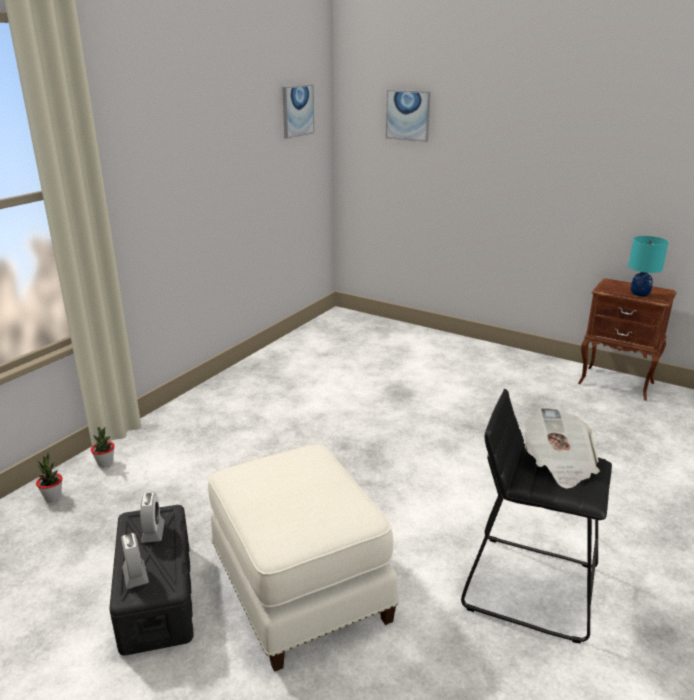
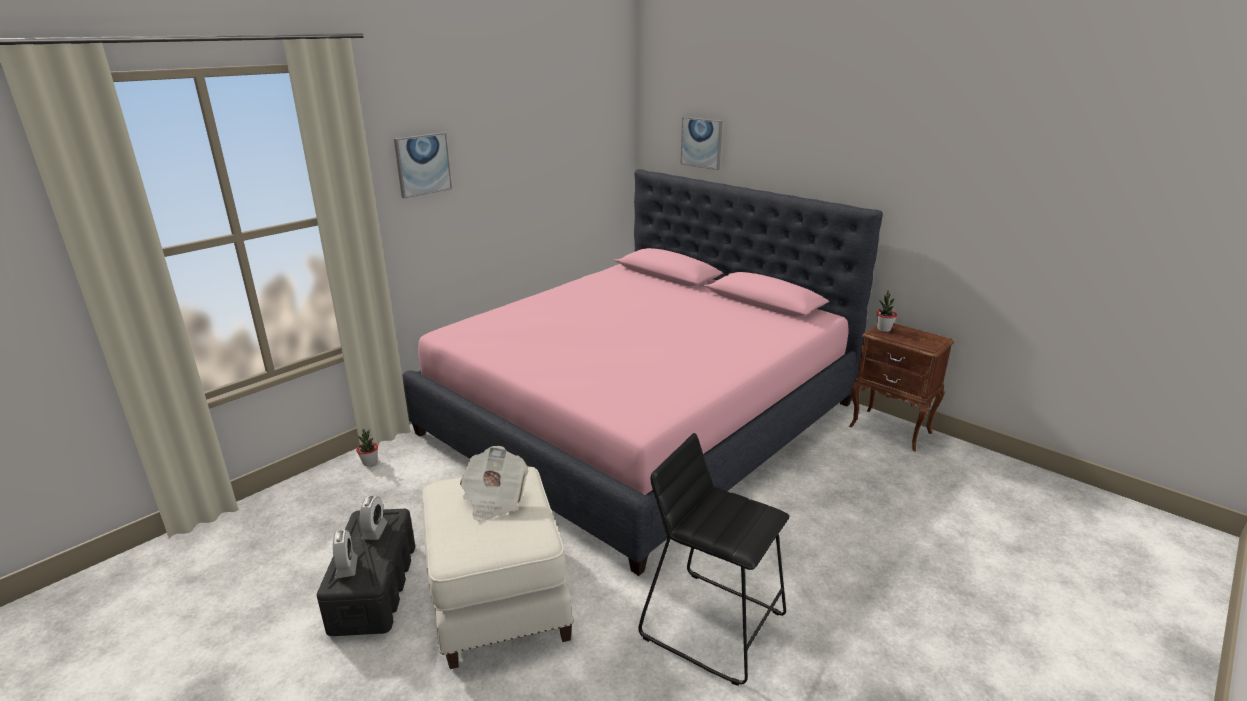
camera: 10 degrees right, 0 degrees up
potted plant [36,452,62,502] -> potted plant moved to [876,291,897,332]
picture [282,84,314,139] -> picture moved to [394,132,452,199]
newspaper [525,406,600,489] -> newspaper moved to [460,446,528,521]
turquoise table lamp [628,236,668,297] -> none
none -> pink bed [402,169,883,576]

